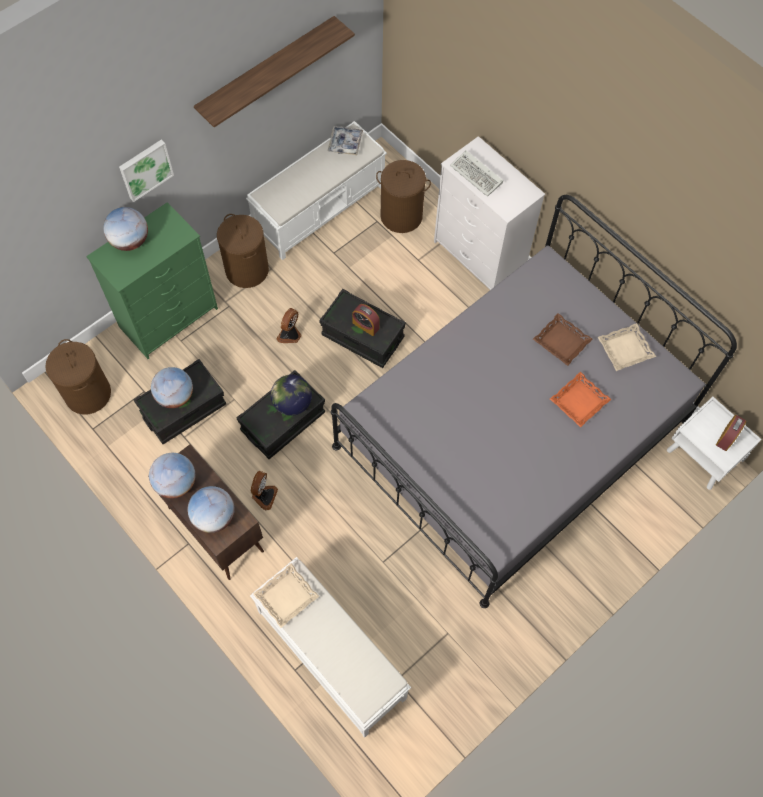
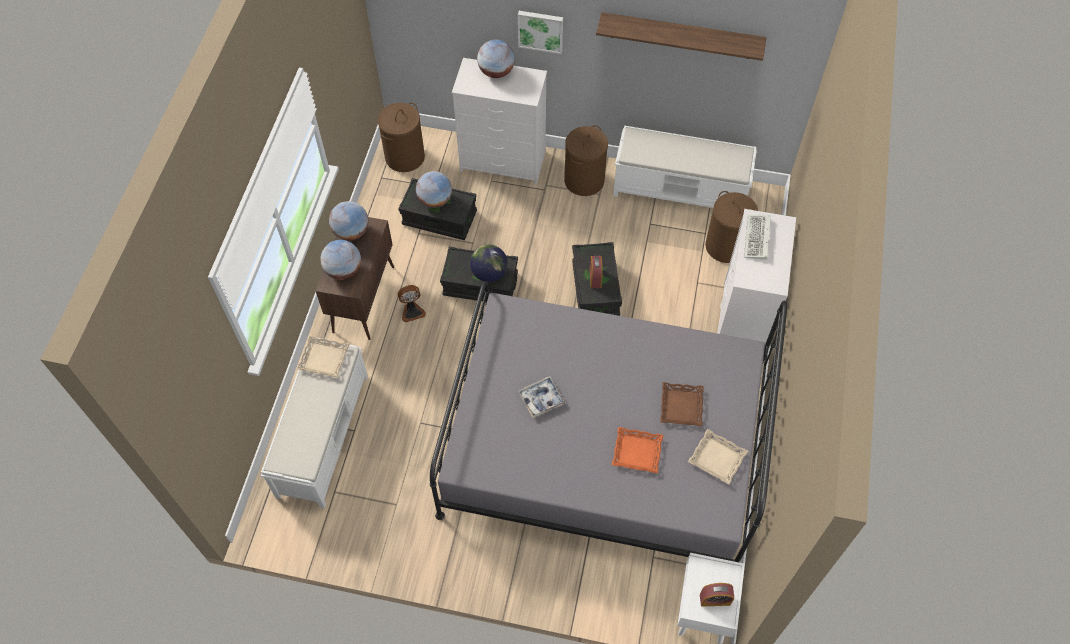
camera: 55 degrees right, 5 degrees down
green dresser [86,202,218,359] -> white dresser [452,58,547,185]
fan [276,308,302,343] -> none
tray [328,126,363,155] -> tray moved to [518,376,566,418]

